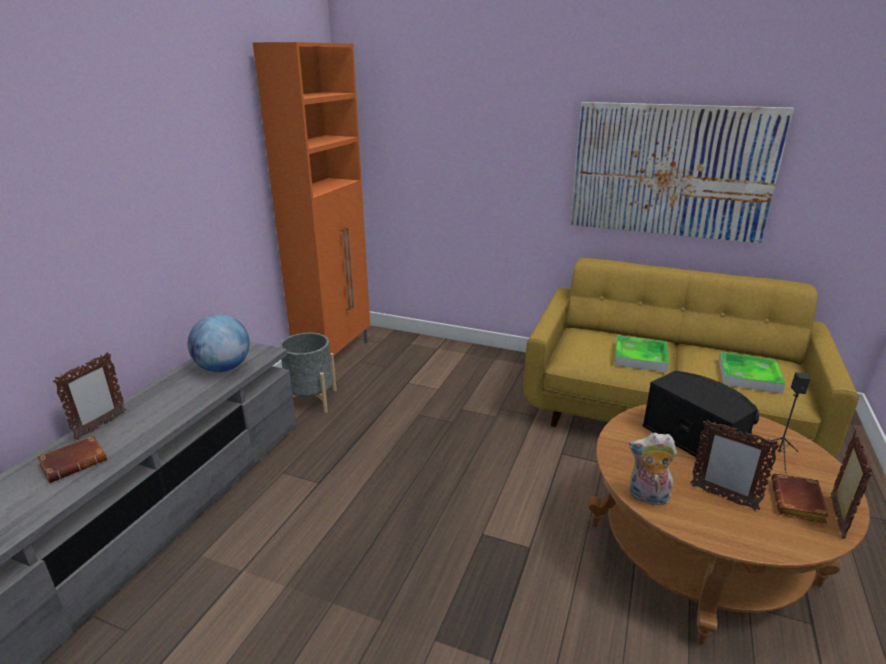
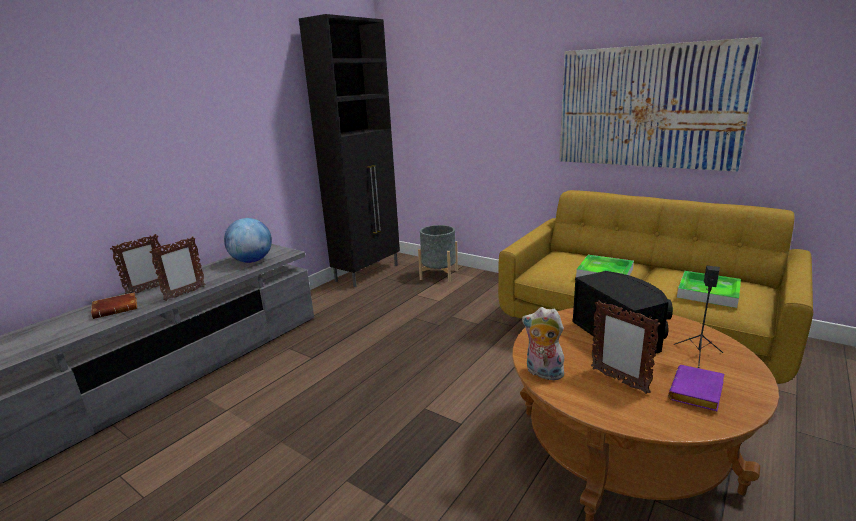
camera: 15 degrees right, 5 degrees down
orange cabinet [253,42,370,356] -> black cabinet [299,14,400,287]
grey planter [279,333,337,413] -> grey planter moved to [418,225,458,282]
brown book [771,473,829,523] -> purple book [668,365,724,411]
picture frame [831,429,872,539] -> picture frame moved to [150,237,206,301]

